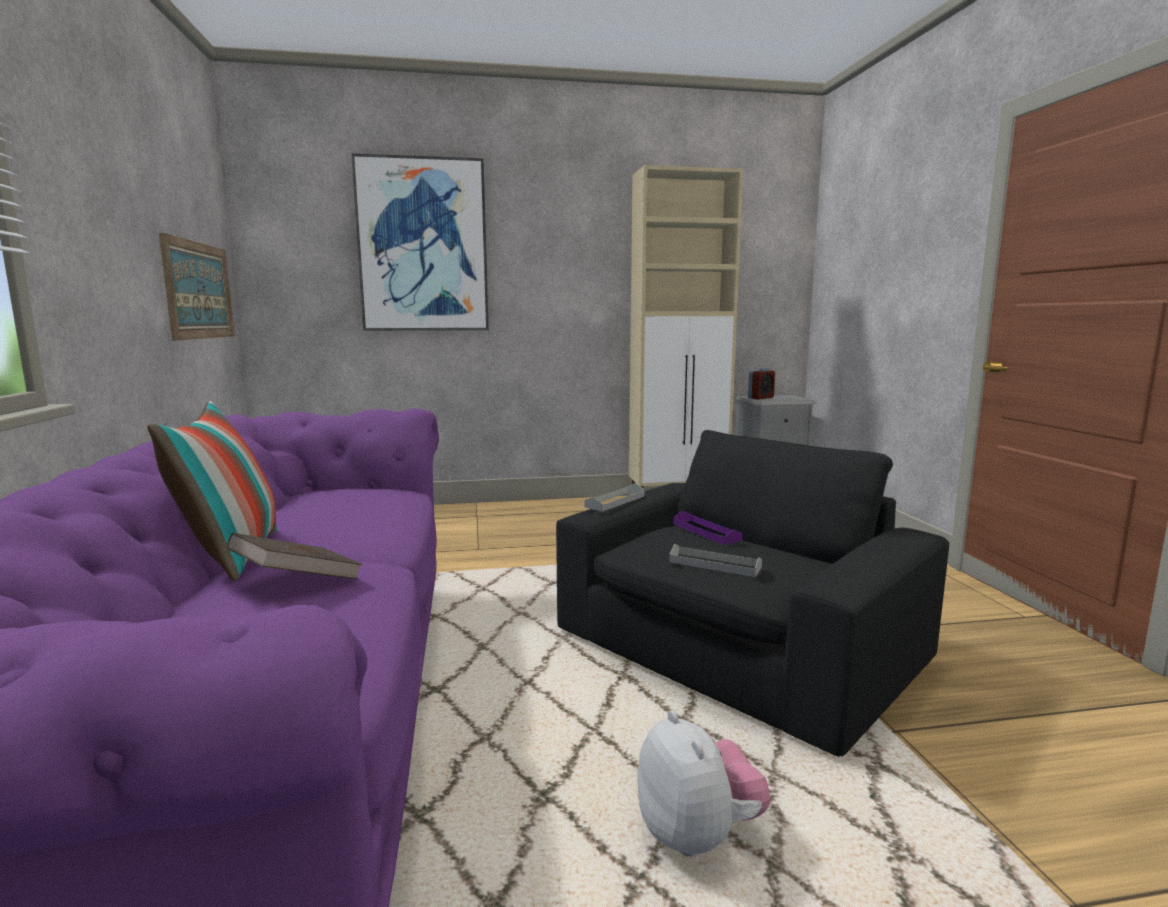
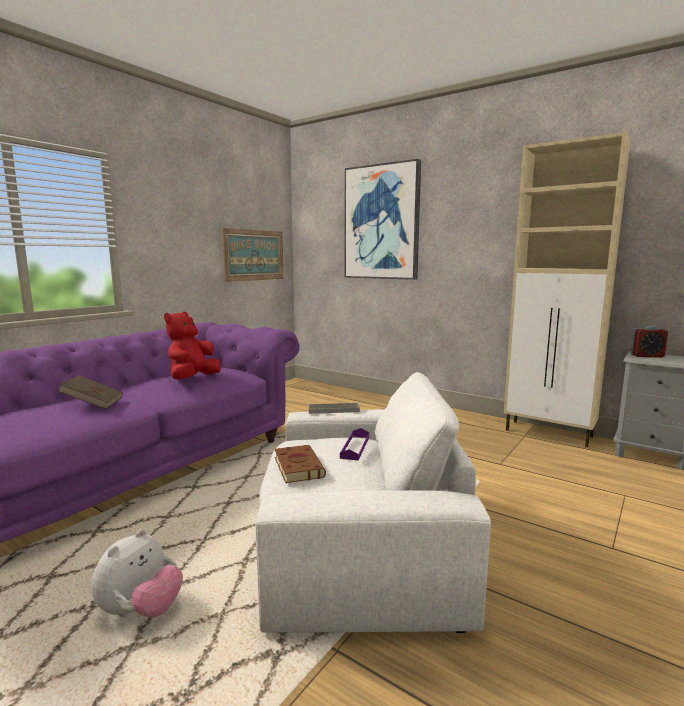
camera: 45 degrees right, 0 degrees up
pillow [147,401,277,582] -> none
black armchair [556,430,949,757] -> white armchair [255,372,491,633]
grey tray [669,544,762,577] -> brown book [275,445,326,483]
none -> red plush toy [164,312,221,380]

